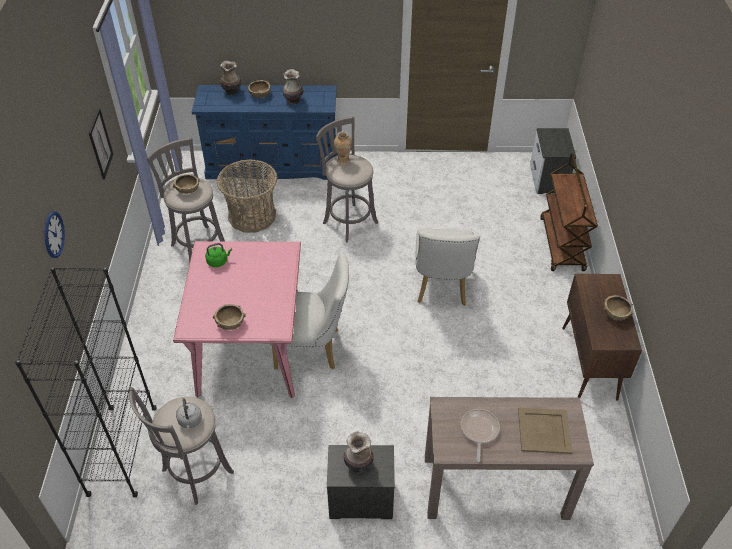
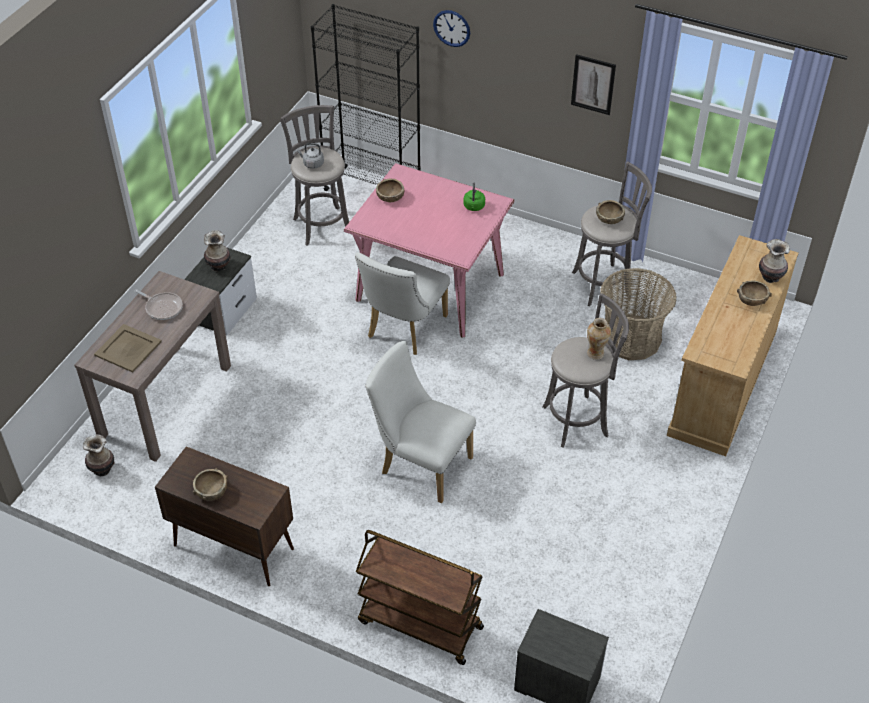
camera: 115 degrees right, 0 degrees up
blue dresser [192,85,338,180] -> beige dresser [667,235,798,456]
vase [283,69,303,105] -> vase moved to [83,434,114,476]

